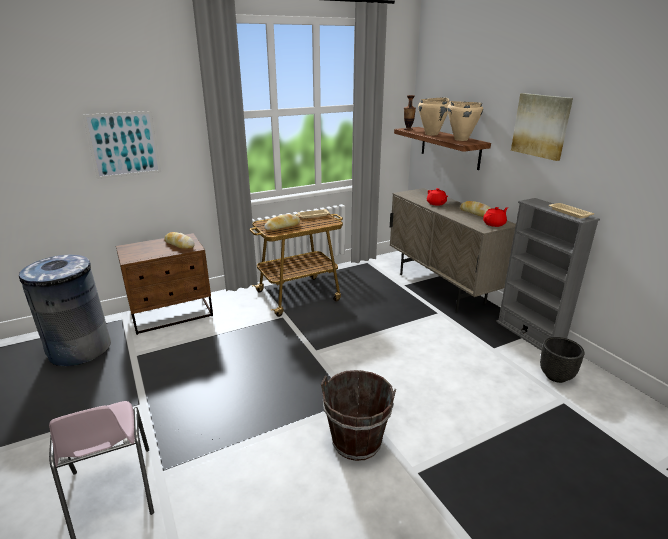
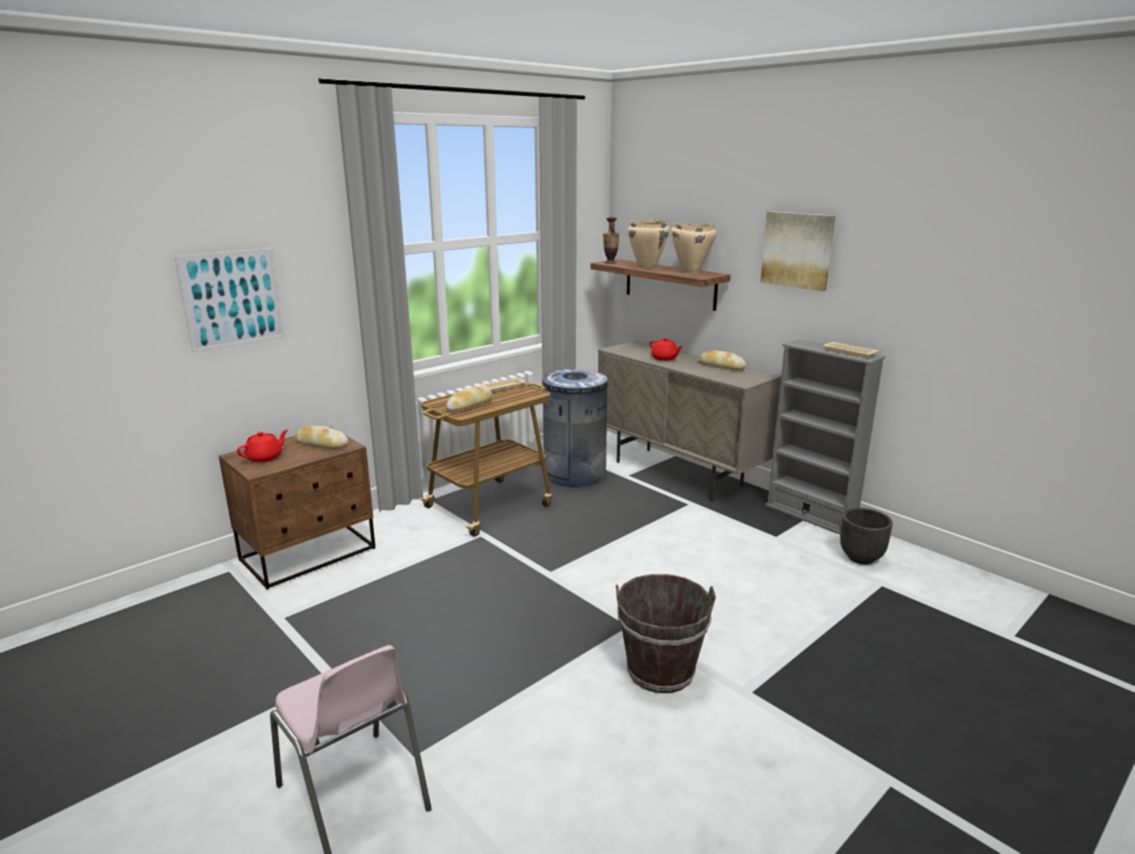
camera: 15 degrees left, 5 degrees down
grey trash can [19,255,111,366] -> grey trash can moved to [542,369,608,487]
red teapot [483,207,508,227] -> red teapot moved to [237,430,288,462]

